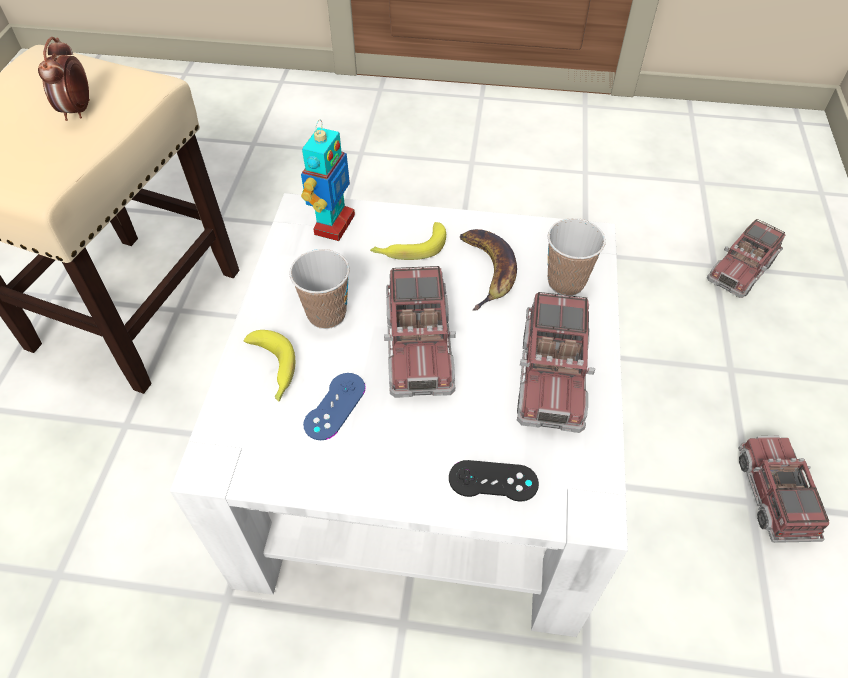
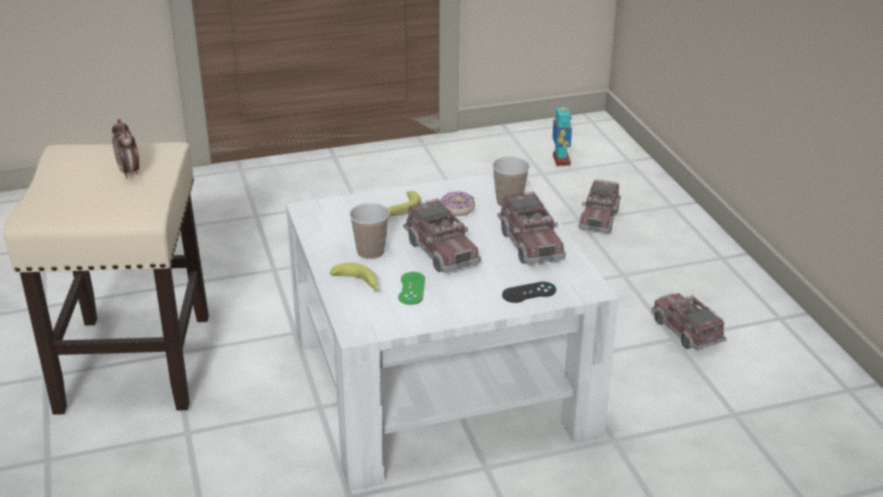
camera: 25 degrees left, 20 degrees down
toy robot [301,120,355,241] -> toy robot moved to [552,102,572,166]
blue game controller [303,373,366,440] -> green game controller [398,272,425,305]
banana [460,229,517,311] -> donut [440,191,475,216]

